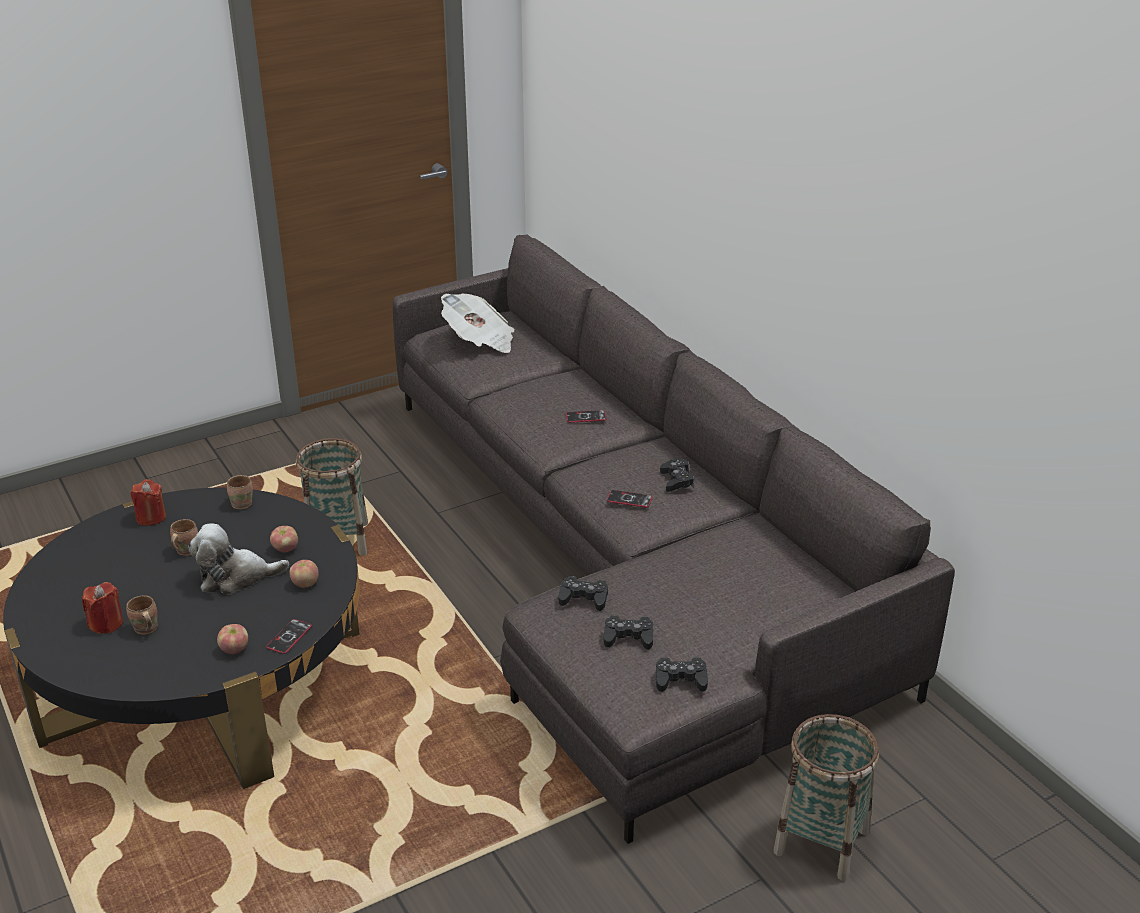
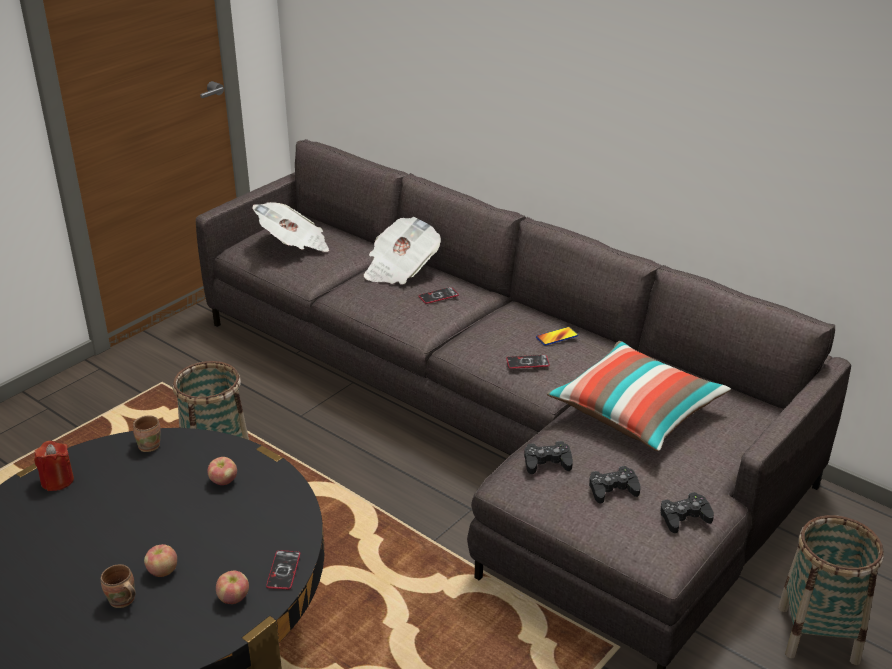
camera: 20 degrees left, 0 degrees up
red candle [82,582,123,634] -> none
brown mug [170,519,198,556] -> none
plush toy [188,523,289,595] -> none
apple [289,560,319,588] -> apple moved to [144,544,177,577]
black game controller [660,458,694,492] -> phone [536,327,578,346]
none -> newspaper [364,217,441,284]
none -> pillow [547,341,731,451]

